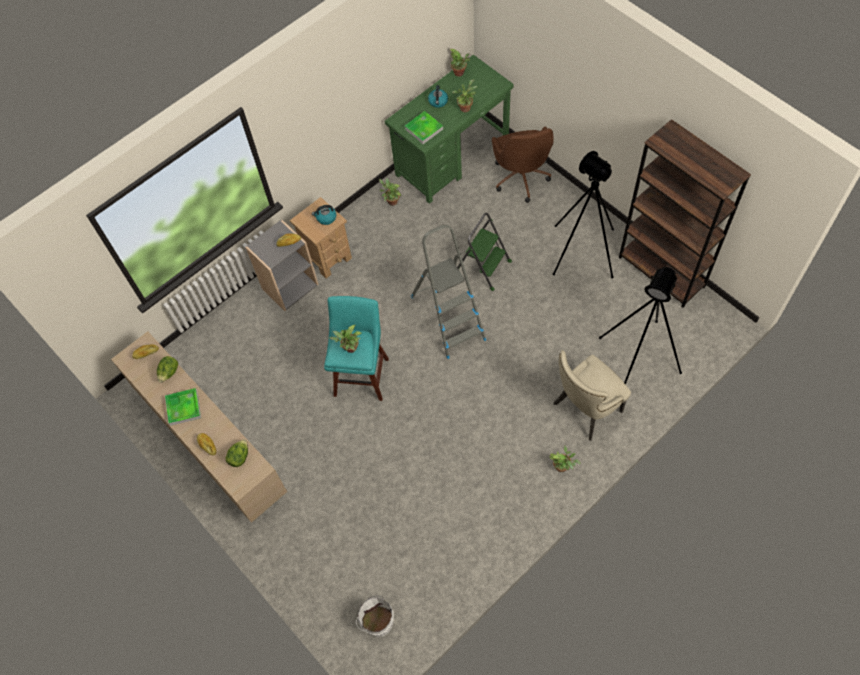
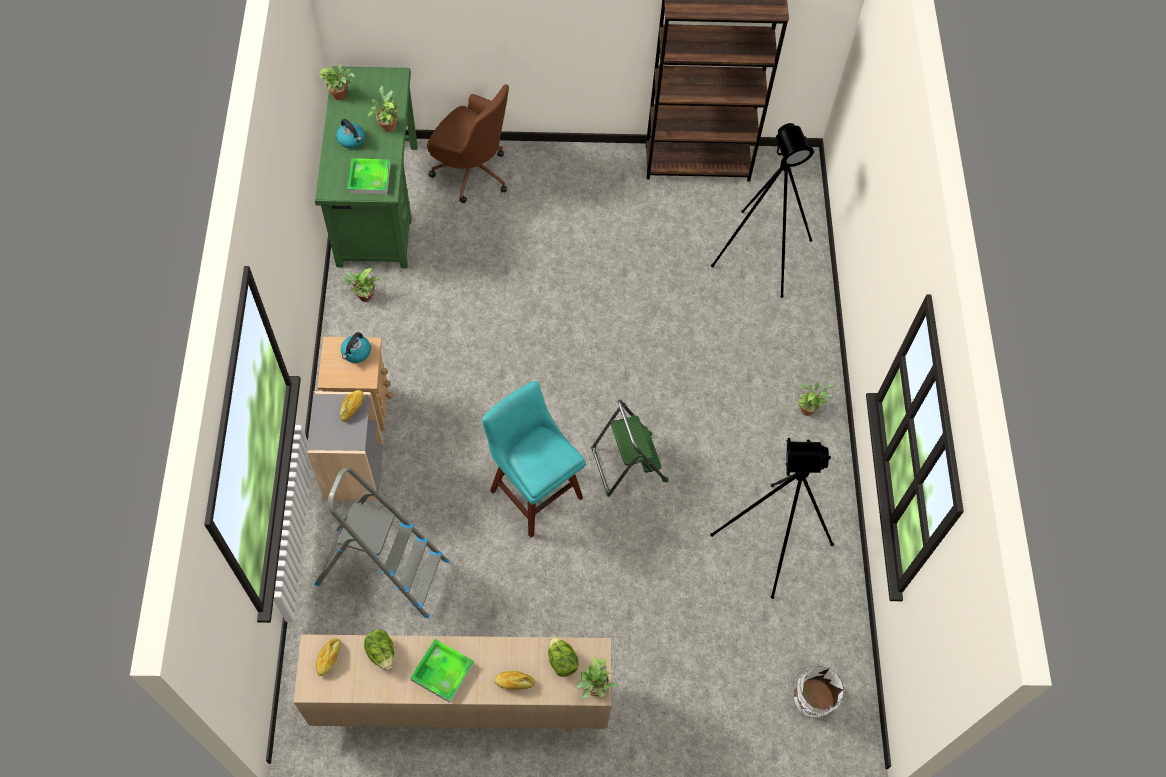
camera: 55 degrees left, 0 degrees up
potted plant [329,325,361,353] -> potted plant moved to [575,656,619,699]
grey step ladder [411,225,486,359] -> grey step ladder moved to [314,468,449,618]
green step ladder [457,213,512,291] -> green step ladder moved to [591,400,669,497]
black floor lamp [553,151,614,279] -> black floor lamp moved to [710,438,834,599]
beige chair [554,350,631,441] -> none

